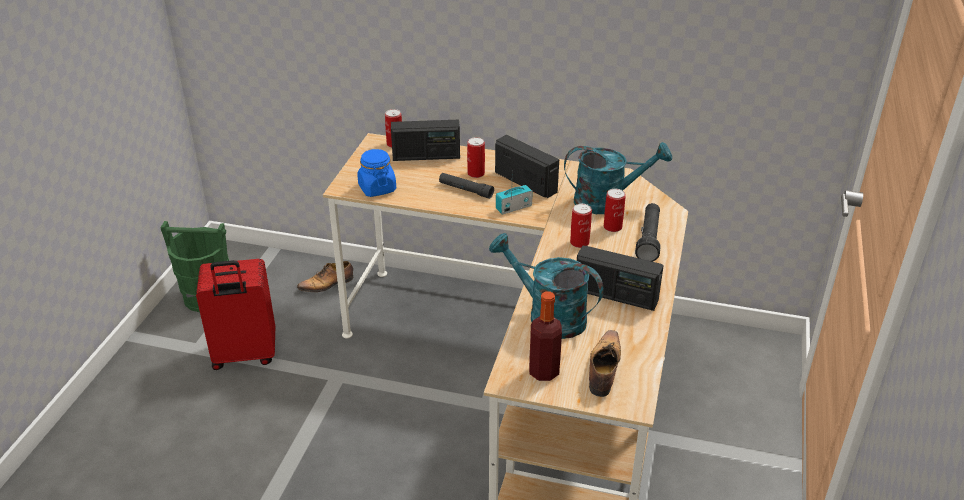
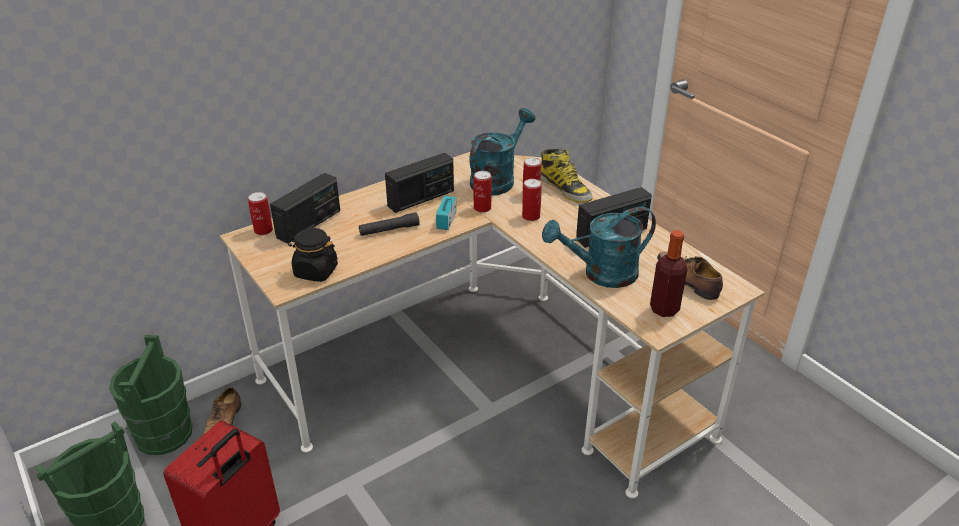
camera: 50 degrees left, 0 degrees up
blue jar [357,149,396,197] -> black jar [288,228,338,282]
can [467,137,485,178] -> can moved to [473,171,492,213]
radio [495,135,559,198] -> radio turned 150 degrees clockwise [385,153,454,213]
black flashlight [635,203,661,262] -> boot [541,149,592,203]
none -> green bucket [109,335,193,455]

